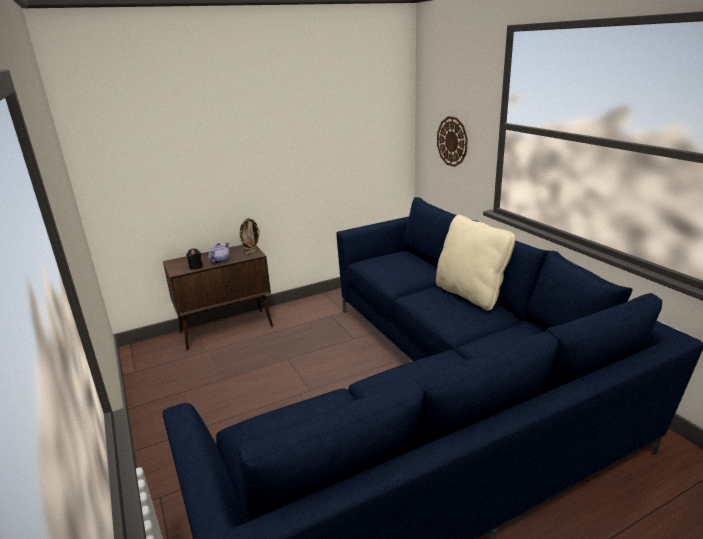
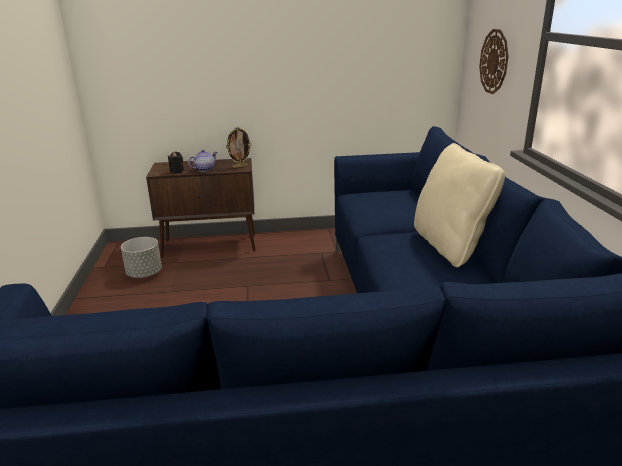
camera: 20 degrees right, 0 degrees up
none -> grey planter [121,237,162,278]

